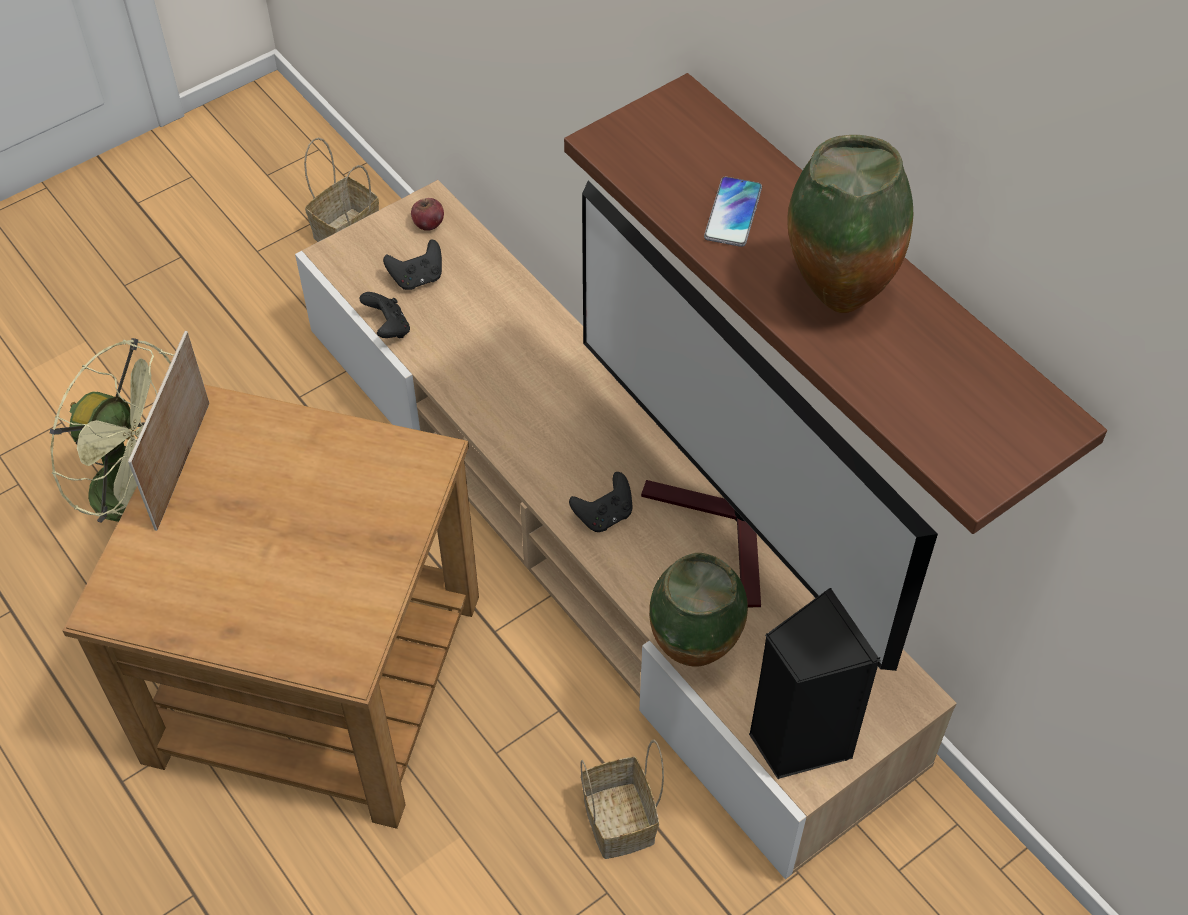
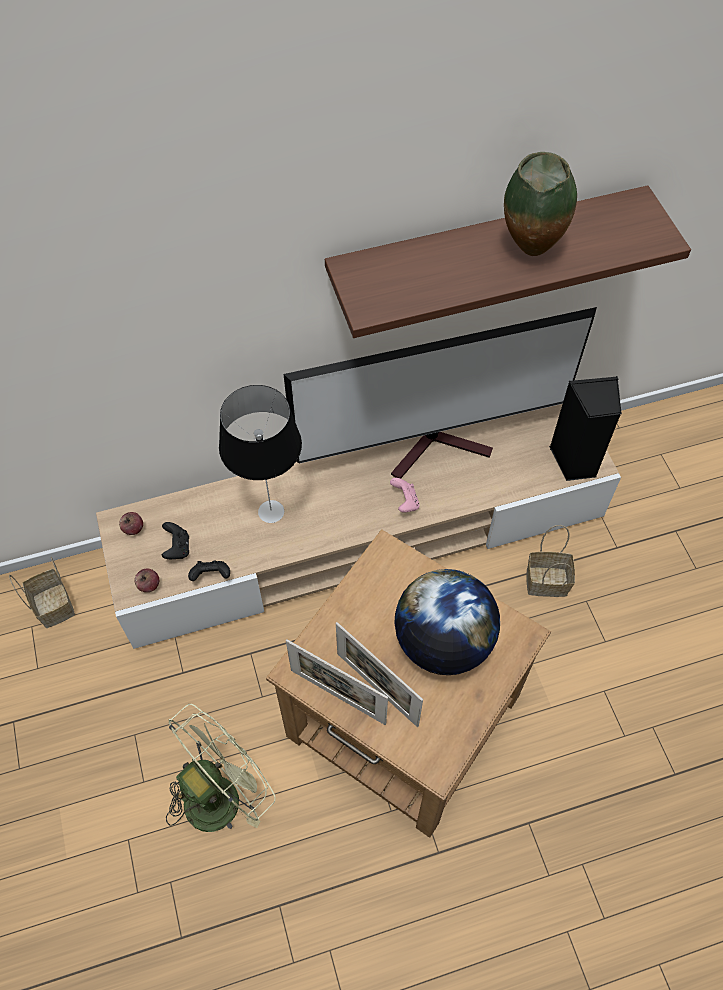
camera: 70 degrees left, 5 degrees up
black game controller [569,472,633,532] -> pink game controller [390,478,420,512]
vase [649,553,748,667] -> none
phone [704,176,762,247] -> none
none -> apple [134,569,159,592]
none -> table lamp [219,385,302,523]
none -> picture frame [336,622,423,727]
none -> globe [394,569,500,675]

